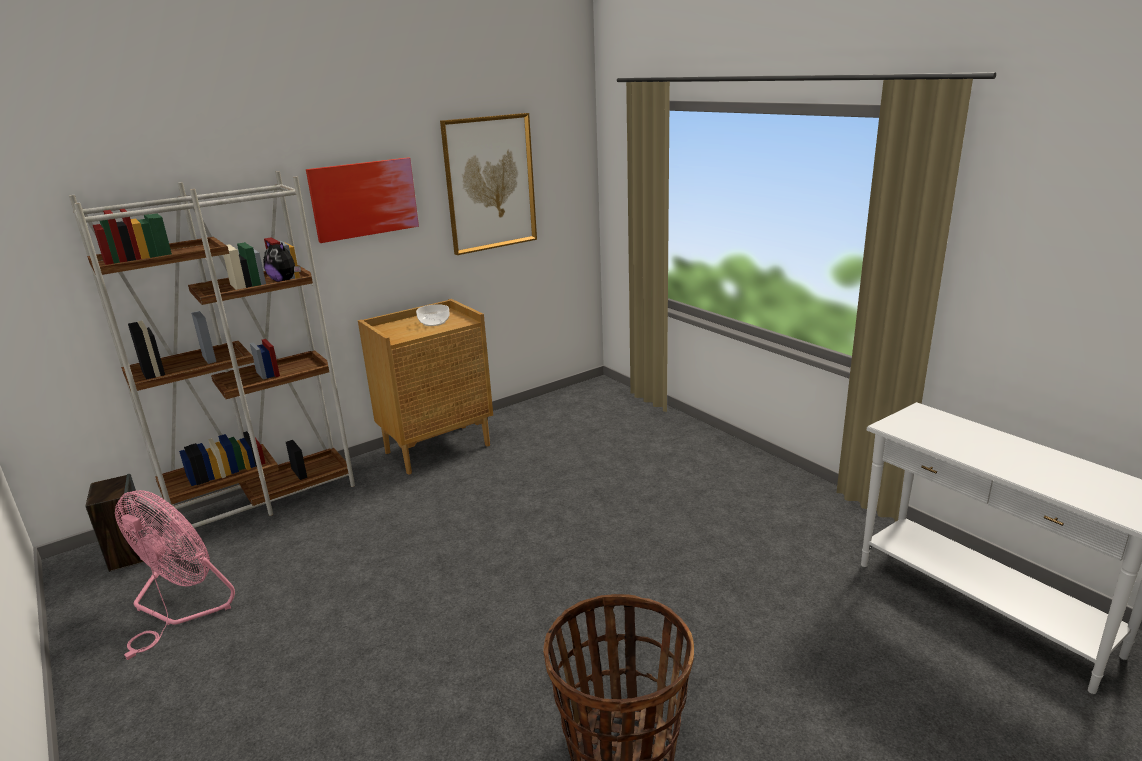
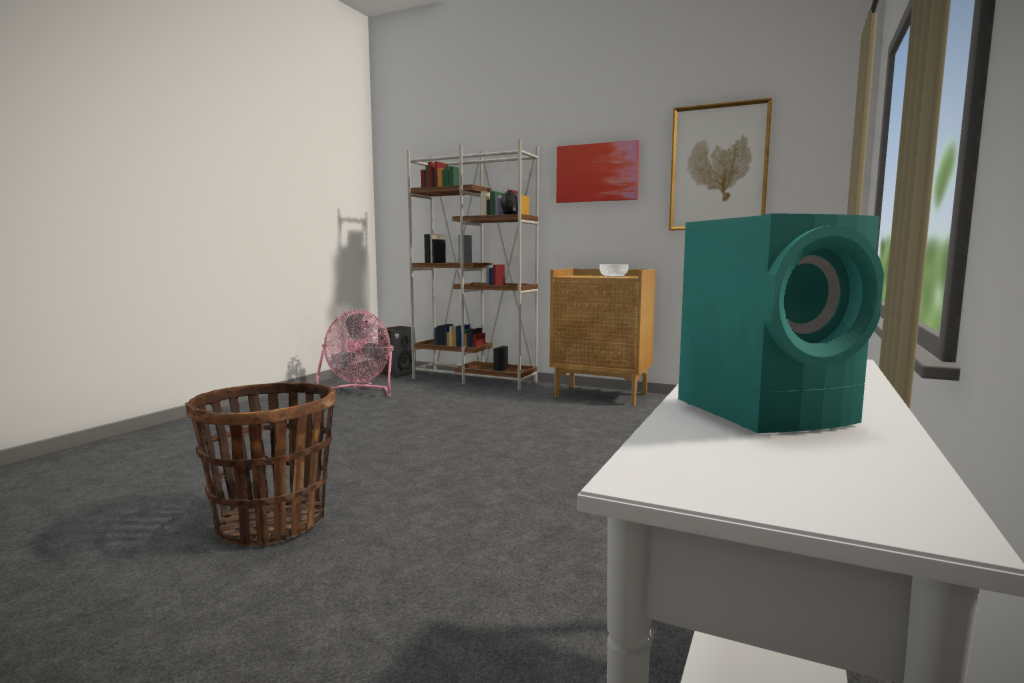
camera: 60 degrees right, 15 degrees down
pink fan [115,490,235,660] -> pink fan turned 105 degrees clockwise [316,310,394,396]
none -> turquoise speaker [678,214,884,433]

